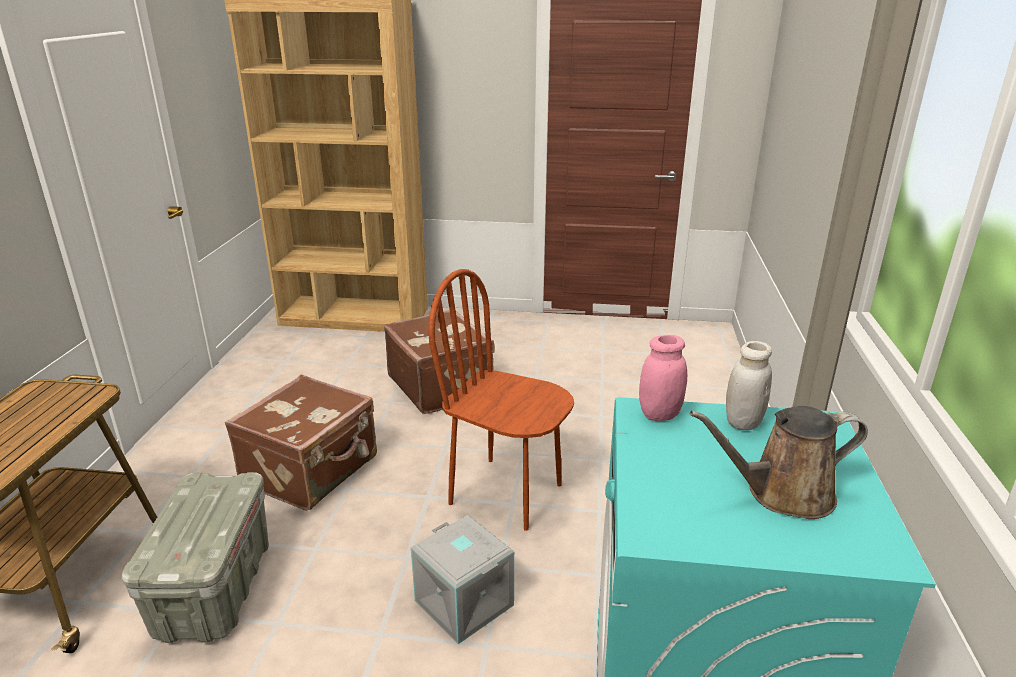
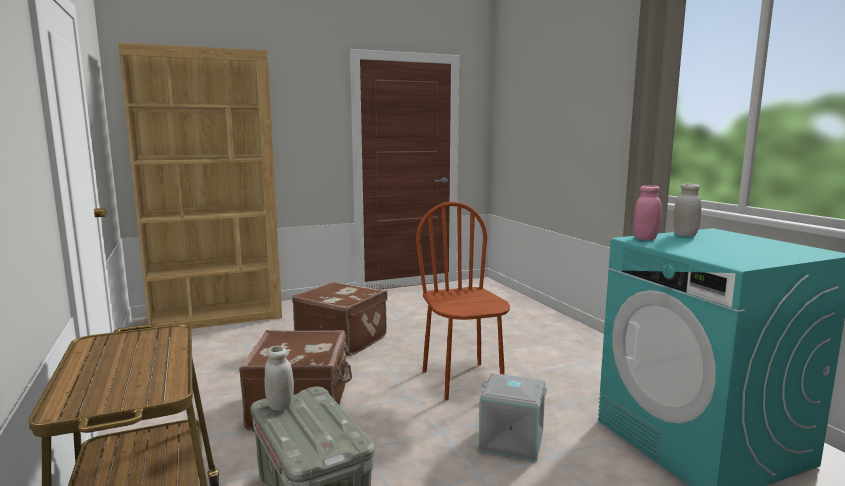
camera: 30 degrees left, 15 degrees down
brown chair [428,269,574,531] -> brown chair turned 75 degrees clockwise [416,202,510,400]
brown watering can [690,406,868,519] -> none
none -> white jar [264,346,294,411]

